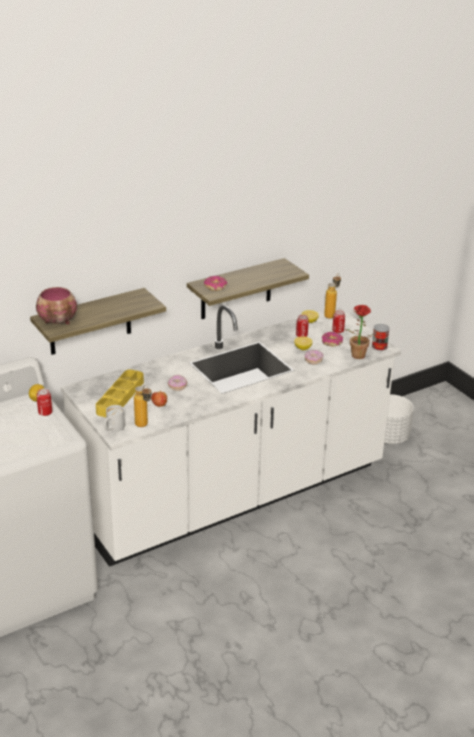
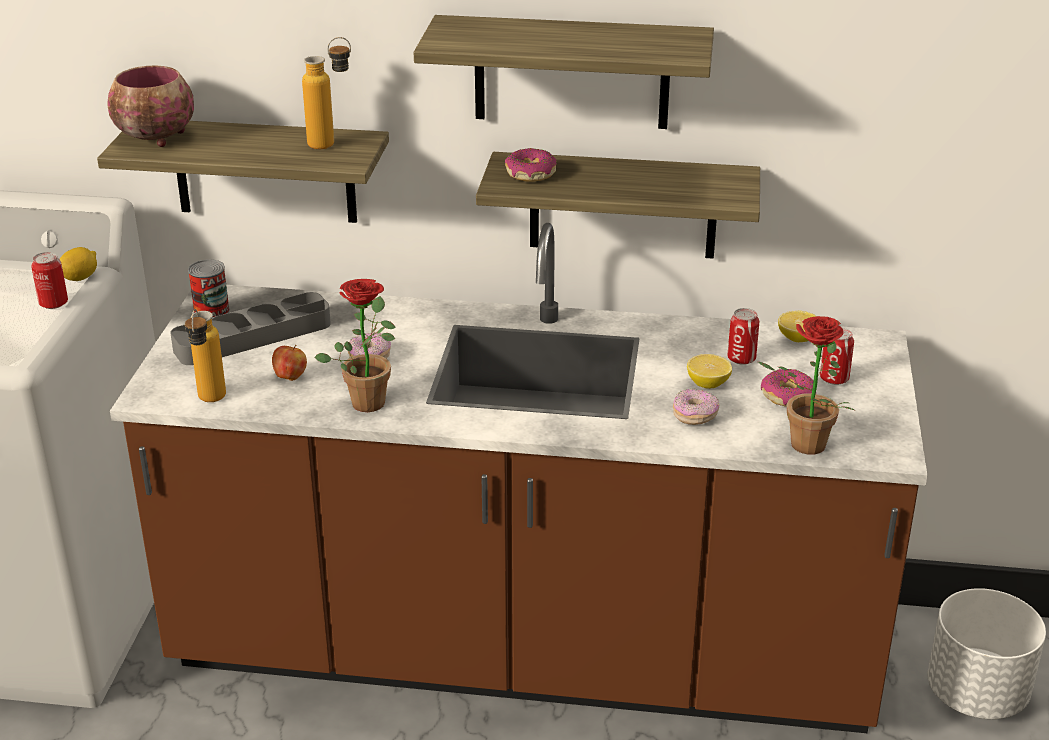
camera: 40 degrees right, 0 degrees up
white counter [61,305,401,567] -> brown counter [110,223,927,733]
yellow tray [96,369,144,417] -> grey tray [170,292,331,365]
white mug [104,405,125,432] -> none
bottle [324,275,341,319] -> bottle moved to [302,37,351,149]
can [372,324,390,351] -> can moved to [188,259,230,317]
none -> potted plant [314,279,396,412]
none -> shelf [414,15,714,129]

